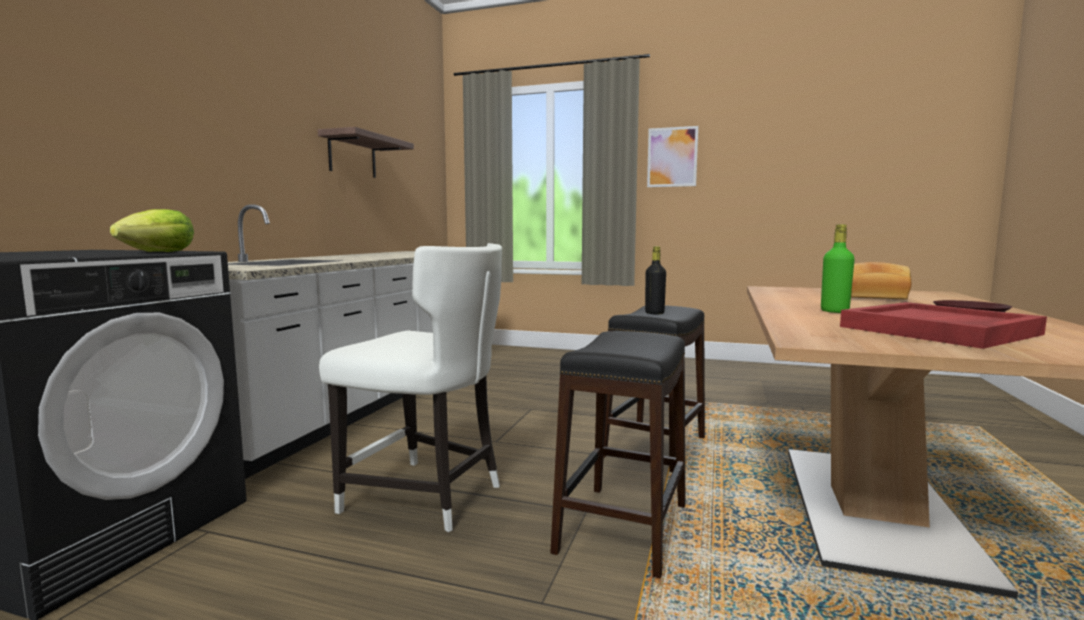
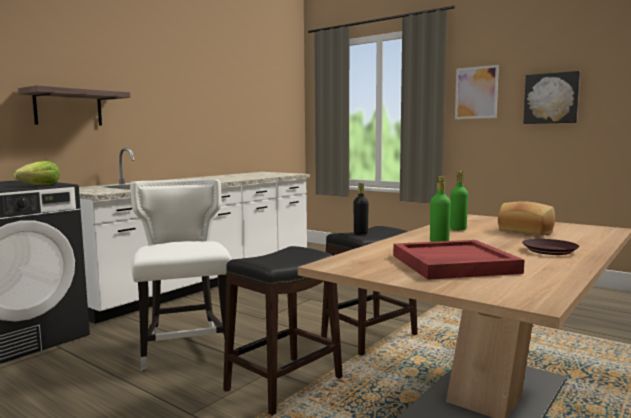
camera: 20 degrees right, 0 degrees up
shelf [318,127,414,178] -> shelf moved to [18,85,130,125]
white chair [319,243,502,532] -> white chair turned 150 degrees counterclockwise [130,179,232,370]
none -> green bottle [450,171,468,230]
none -> picture [524,71,580,124]

